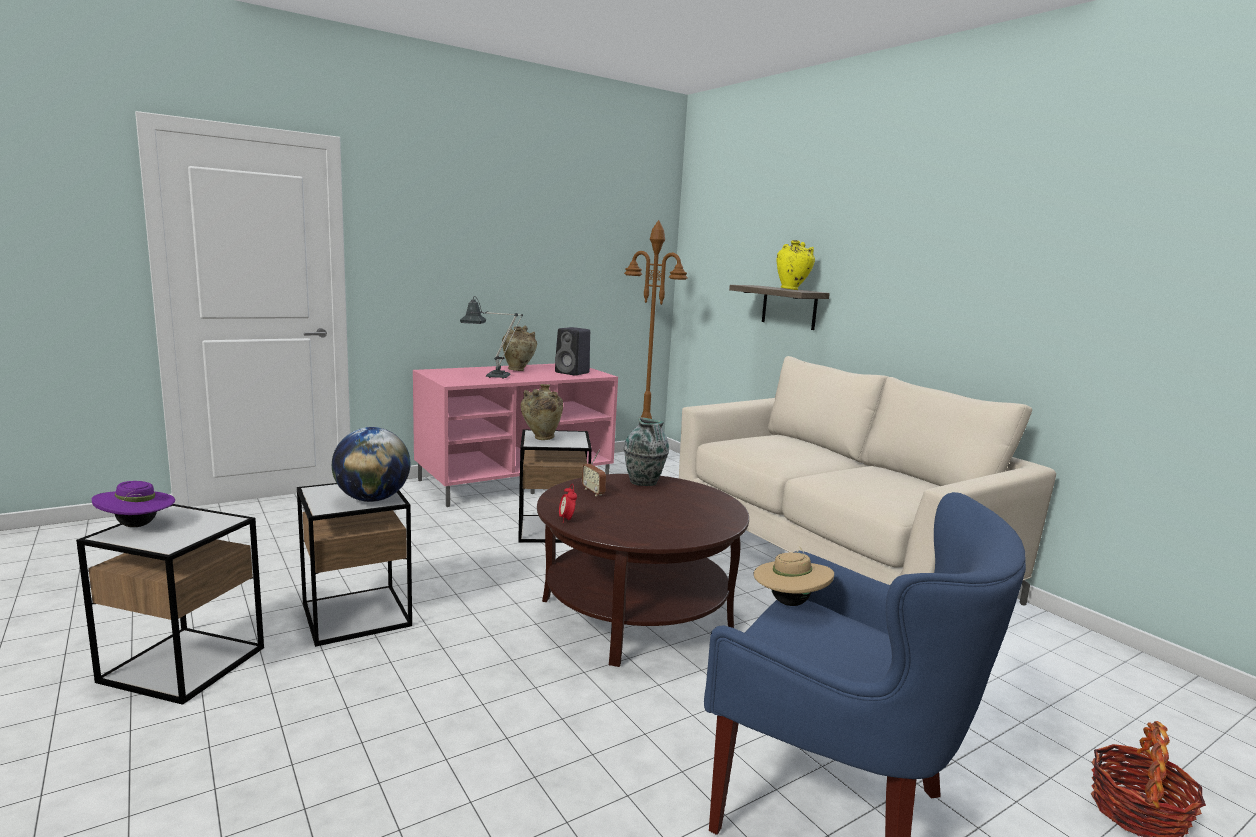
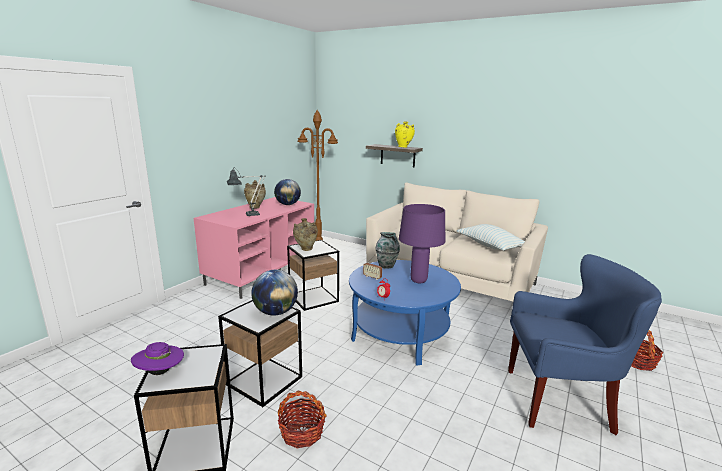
camera: 25 degrees left, 5 degrees up
brown coffee table [537,474,749,667] -> blue coffee table [349,260,461,366]
black speaker [555,327,590,376] -> globe [274,179,301,205]
beige hat [753,547,834,606] -> none
none -> basket [278,391,327,448]
none -> purple table lamp [399,204,445,283]
none -> pillow [456,224,525,251]

